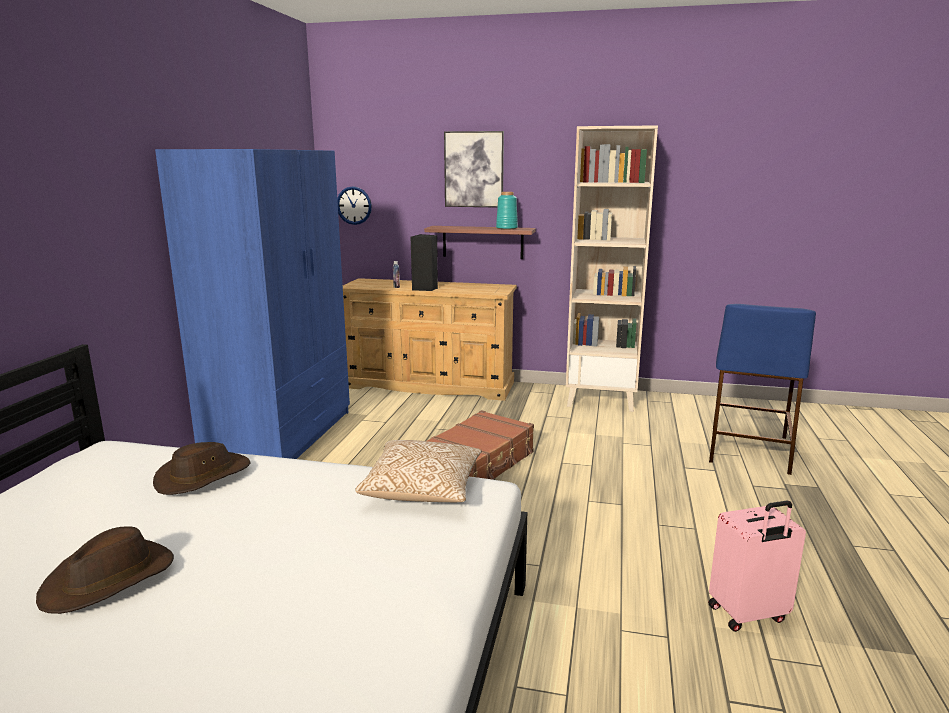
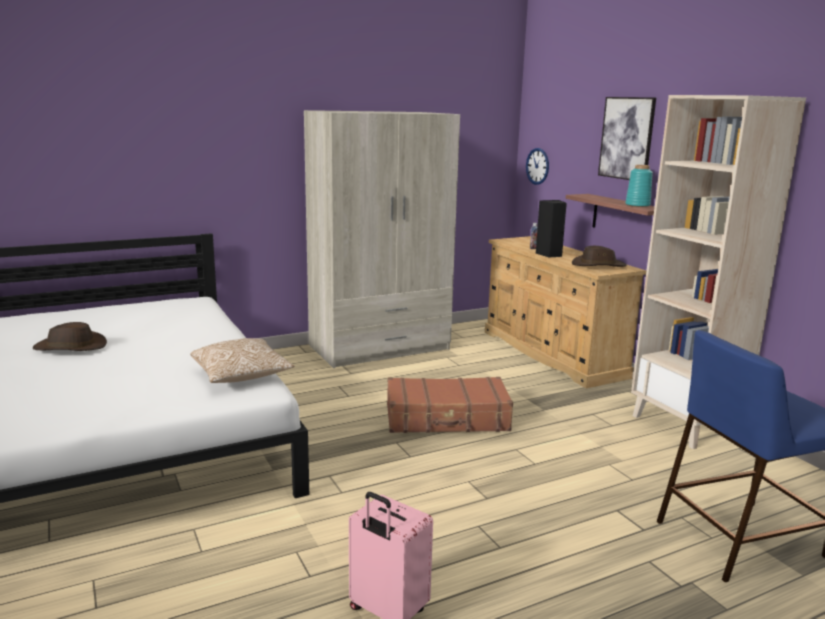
camera: 50 degrees right, 0 degrees up
brown hat [153,442,251,495] -> brown hat moved to [572,246,626,267]
blue wardrobe [155,149,350,459] -> beige wardrobe [304,110,460,368]

